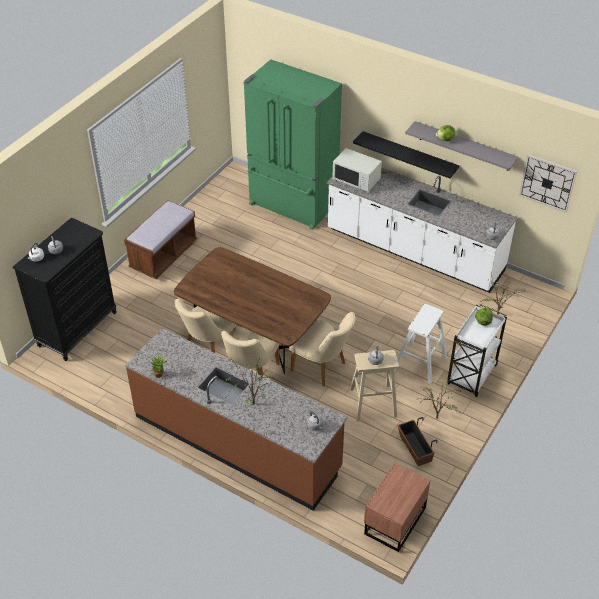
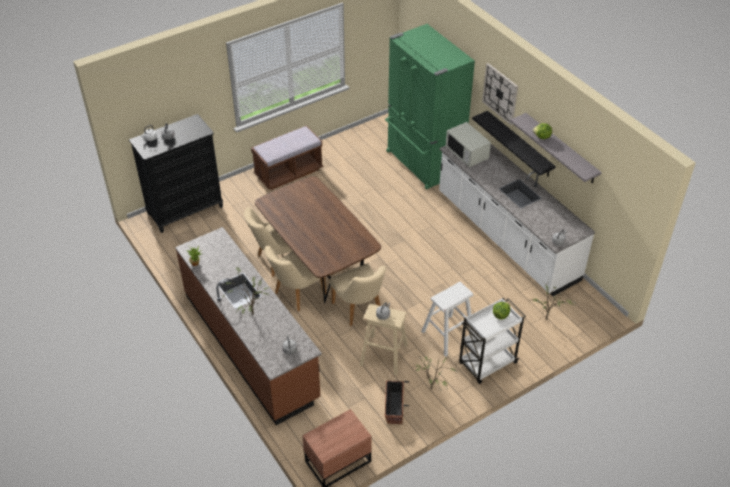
camera: 25 degrees right, 0 degrees up
wall clock [519,154,577,213] -> wall clock moved to [482,63,518,125]

